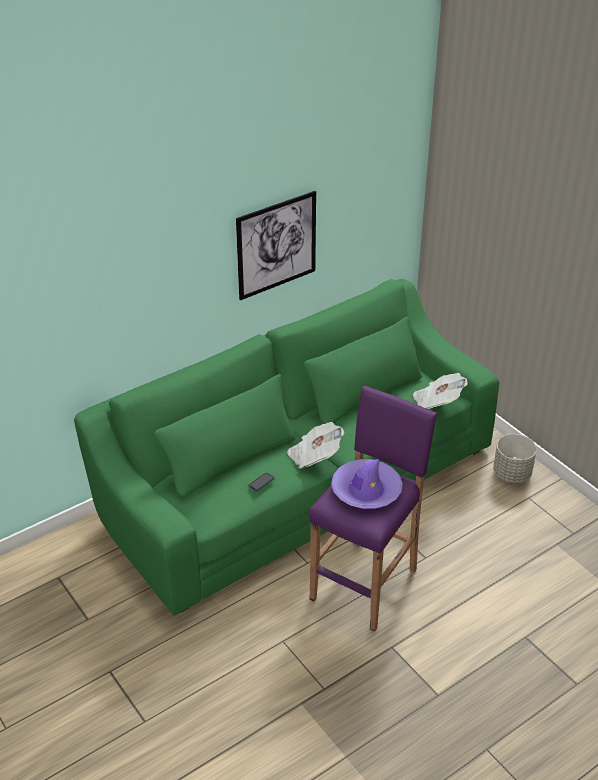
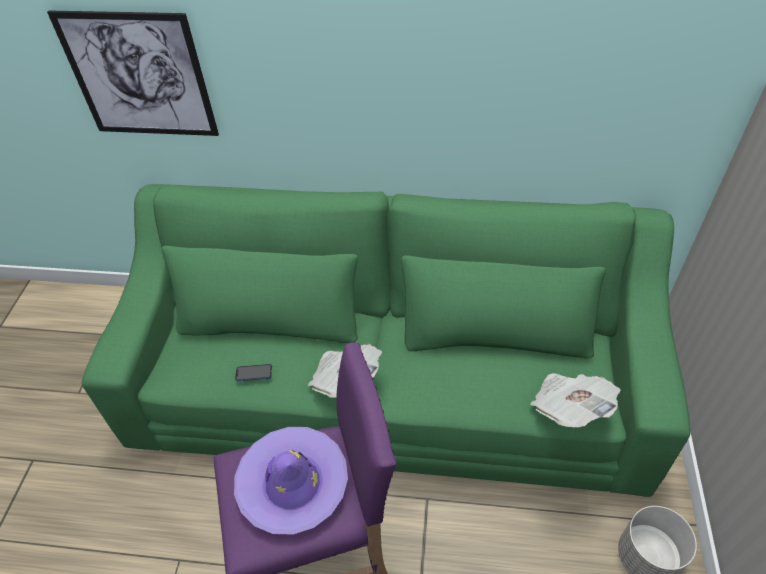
camera: 45 degrees right, 10 degrees up
picture [236,191,316,300] -> picture moved to [47,10,219,136]

